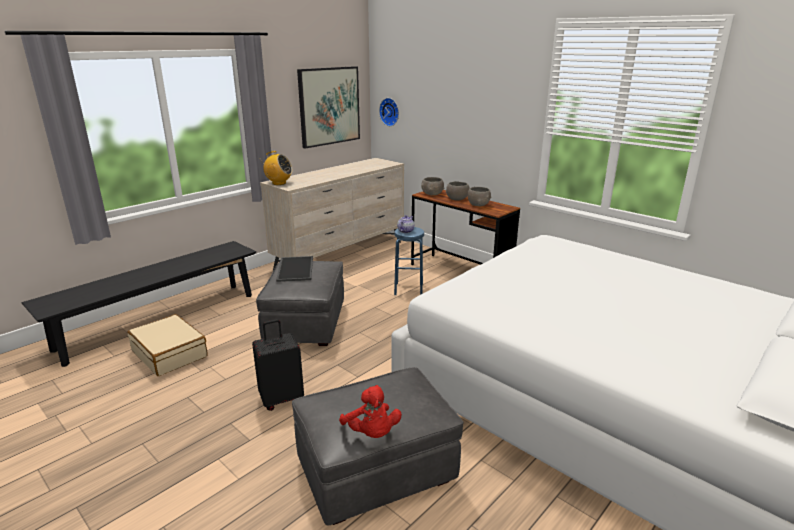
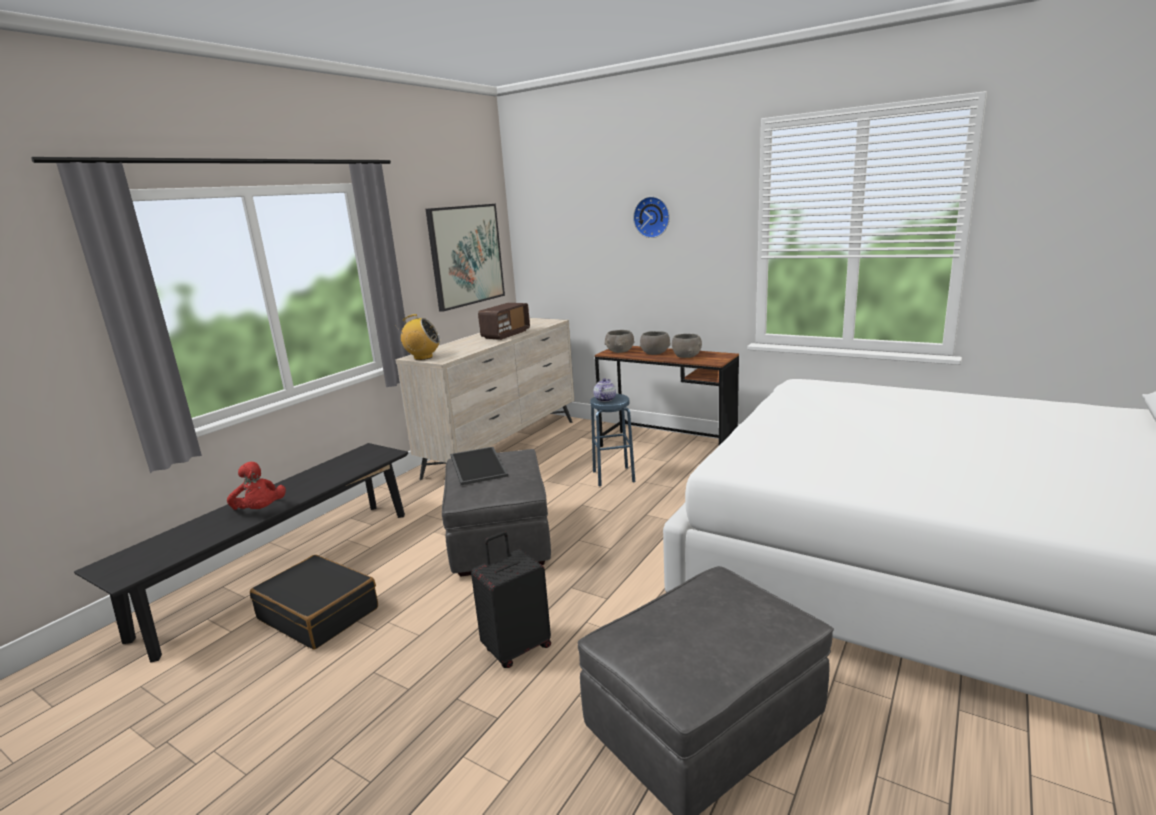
camera: 10 degrees left, 5 degrees down
beige suitcase [127,314,208,376] -> black suitcase [250,555,378,650]
red plush toy [339,385,402,438] -> red plush toy moved to [227,462,286,510]
wall clock [379,98,399,126] -> wall clock moved to [633,196,670,238]
none -> radio [478,303,530,340]

